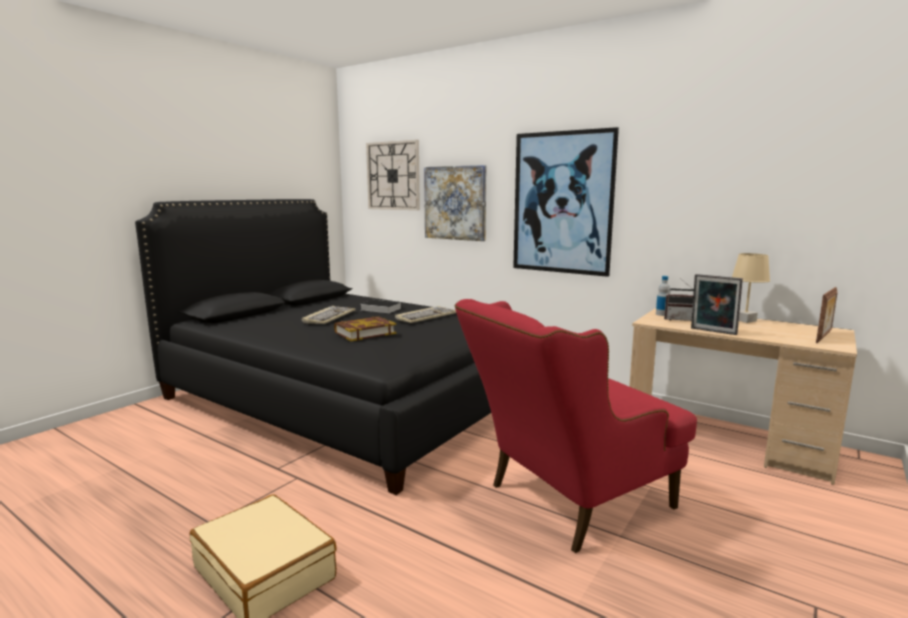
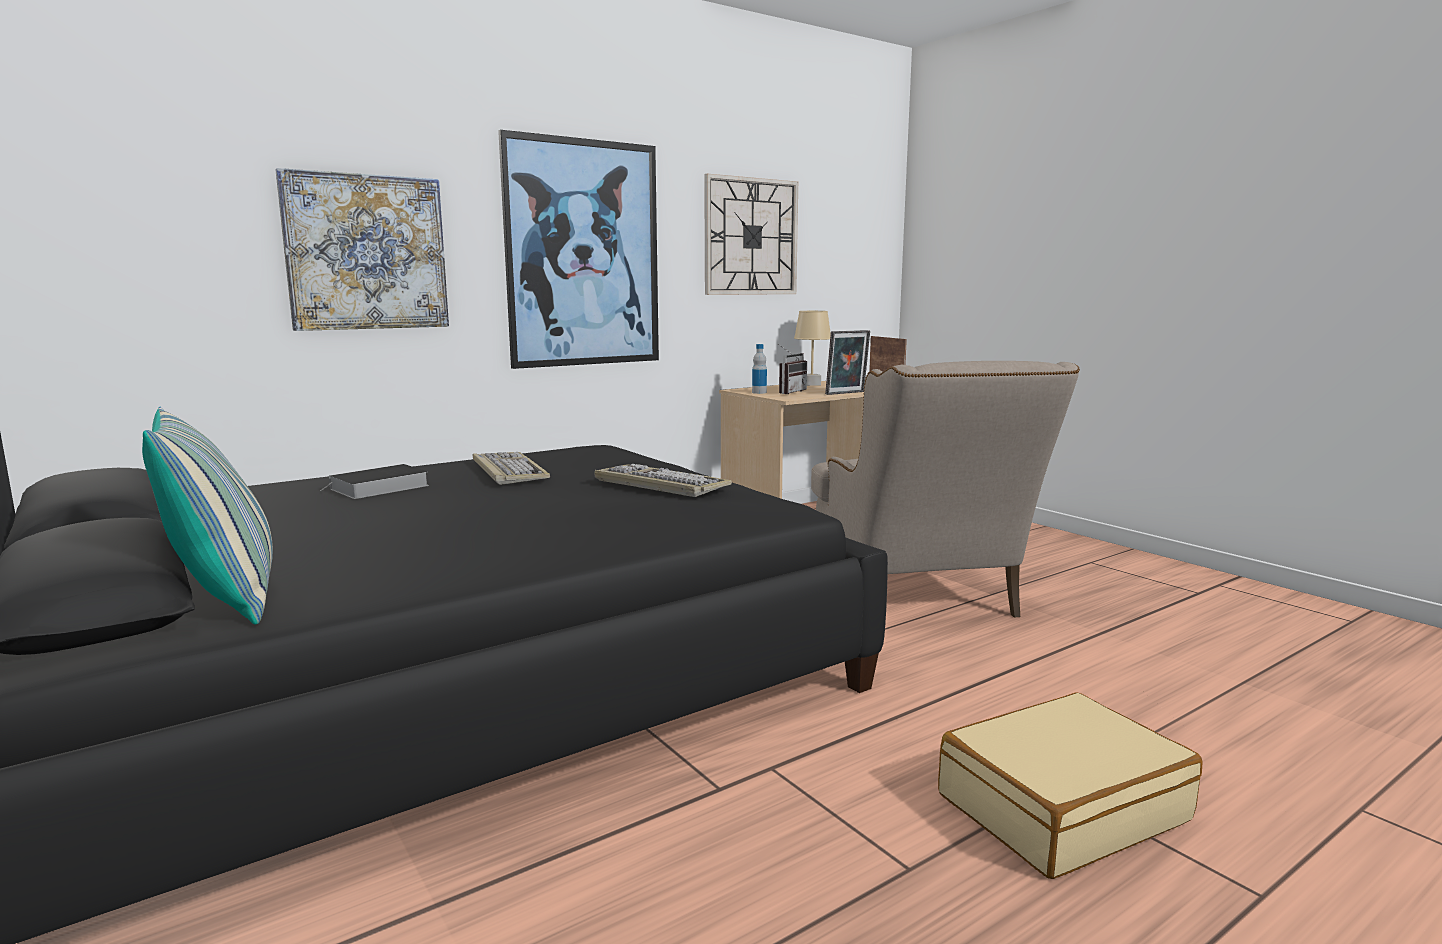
camera: 70 degrees left, 0 degrees up
keyboard [302,306,355,324] -> keyboard moved to [594,464,732,497]
book [334,316,396,341] -> none
wall clock [366,140,420,210] -> wall clock moved to [704,174,798,295]
red armchair [455,299,697,553] -> beige armchair [811,361,1080,618]
none -> pillow [142,407,273,625]

